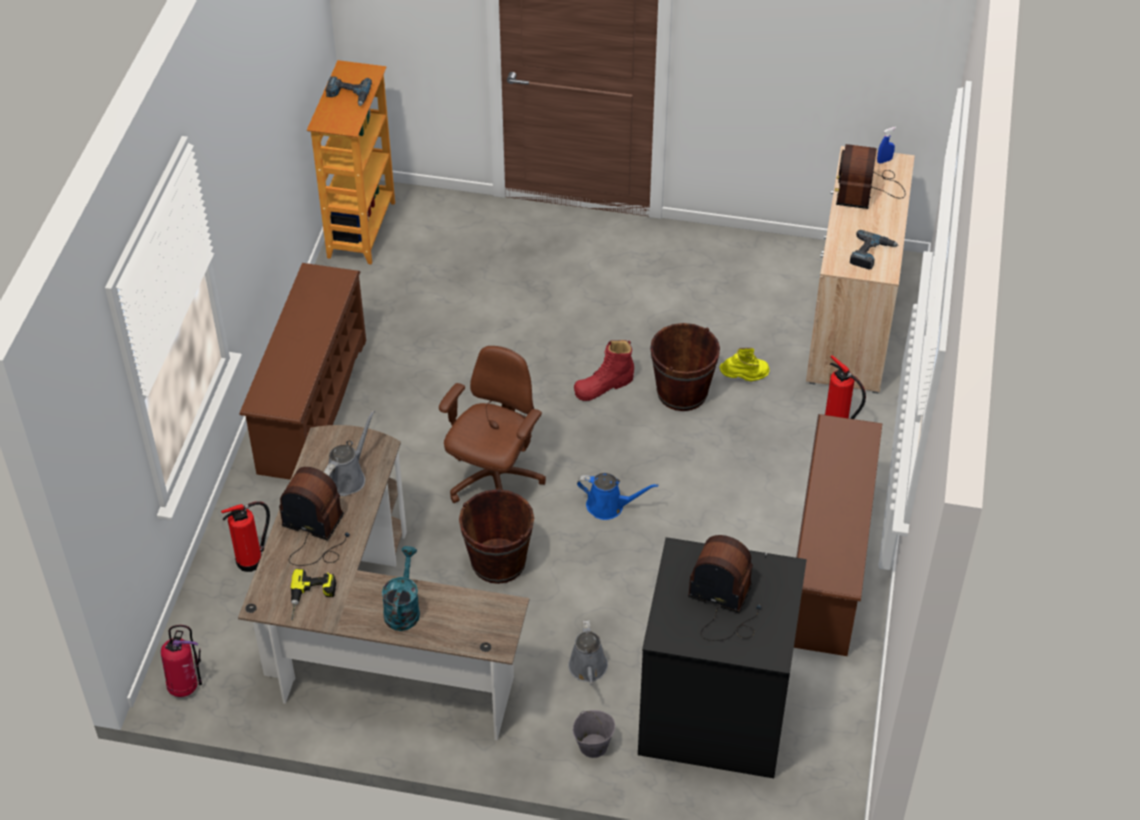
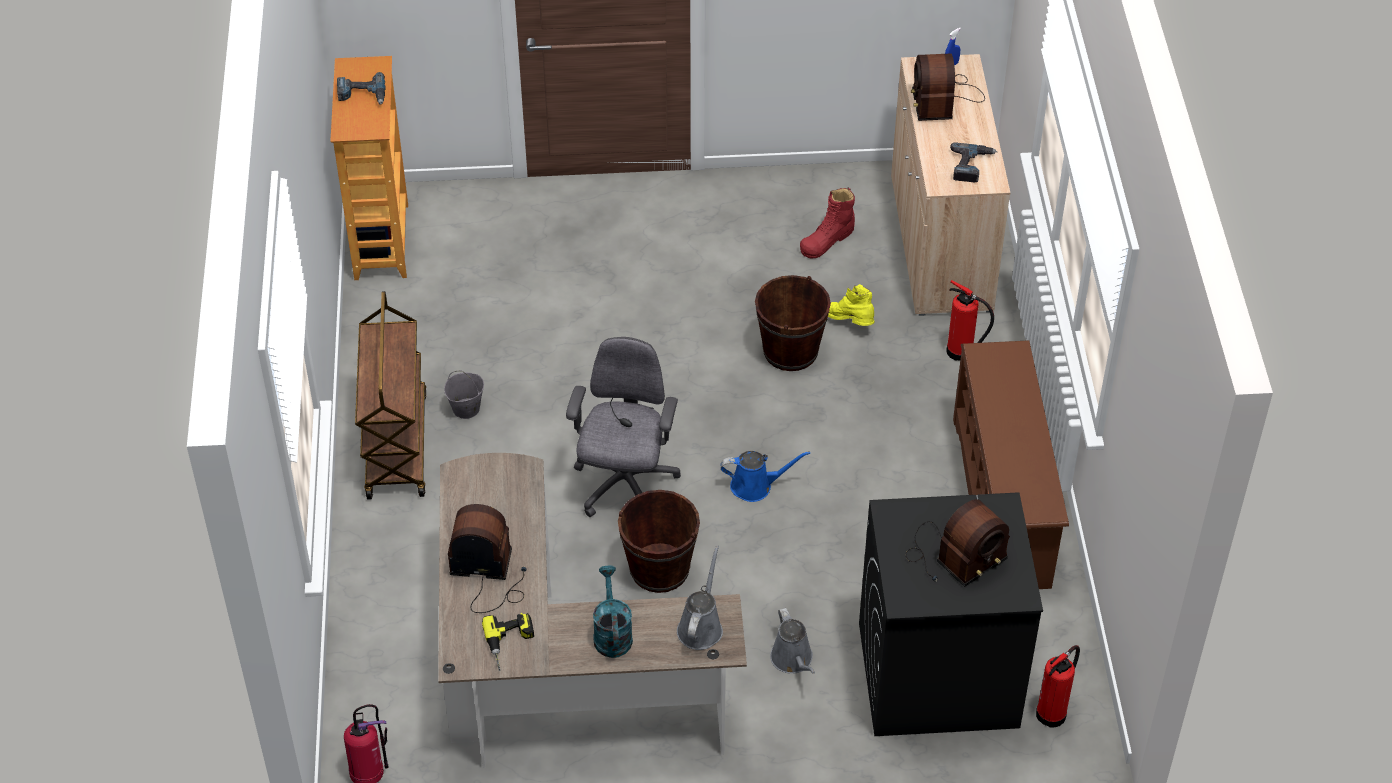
camera: 15 degrees left, 0 degrees up
fire extinguisher [221,501,270,572] -> fire extinguisher moved to [1036,645,1080,728]
brown shoe rack [240,263,366,480] -> brown cart [355,291,427,500]
grey watering can [324,410,375,496] -> grey watering can moved to [677,545,723,650]
brown office chair [439,346,546,503] -> grey office chair [566,337,681,517]
grey bucket [573,710,615,758] -> grey bucket moved to [444,371,484,419]
red boot [574,340,634,401] -> red boot moved to [800,188,855,259]
radio [688,535,762,641] -> radio turned 135 degrees clockwise [906,499,1010,587]
yellow boot [720,348,770,381] -> yellow boot turned 105 degrees counterclockwise [828,284,874,326]

